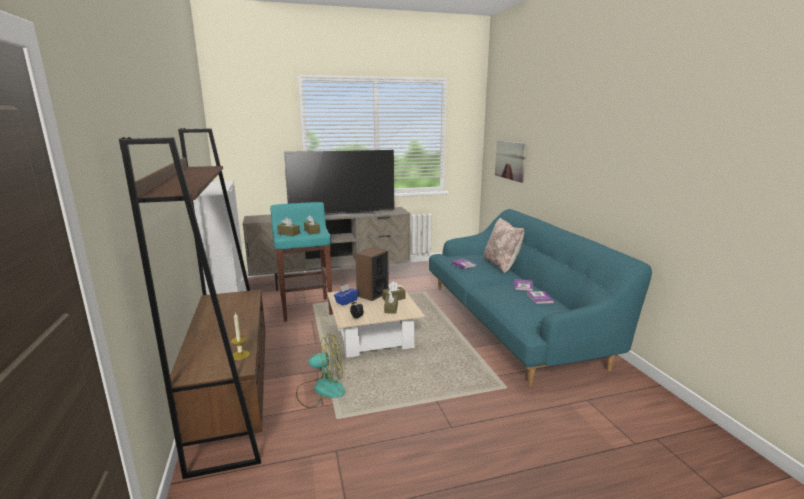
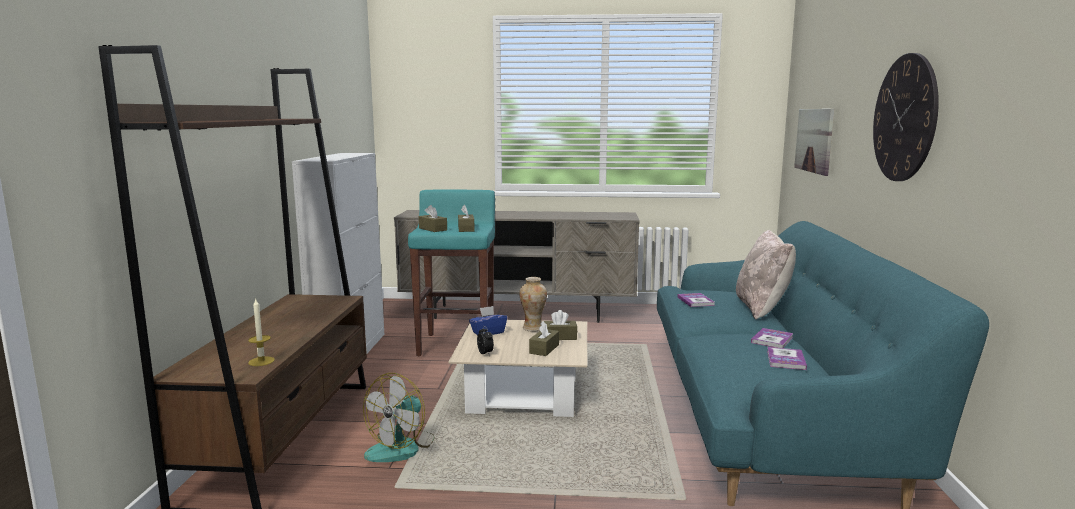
camera: 20 degrees right, 5 degrees down
television [284,150,394,217] -> none
fan [296,335,345,408] -> fan turned 105 degrees clockwise [363,373,434,462]
speaker [356,247,389,301] -> vase [519,277,547,332]
none -> wall clock [873,53,939,181]

